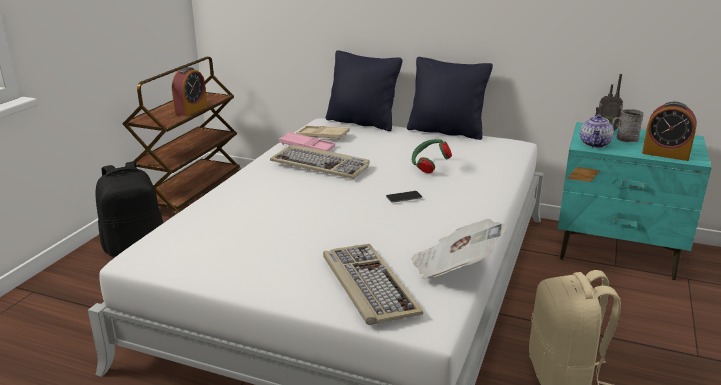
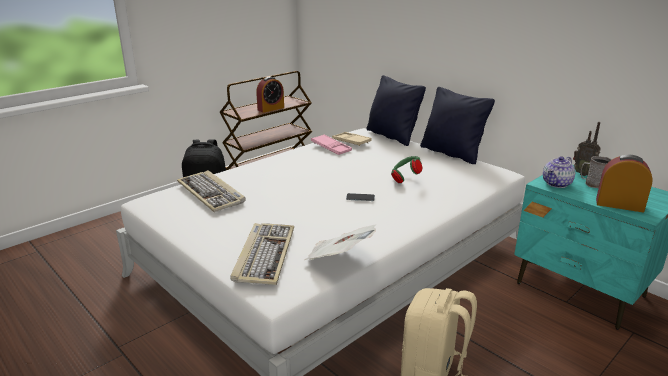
camera: 25 degrees right, 0 degrees up
keyboard [270,145,370,179] -> keyboard moved to [177,170,245,212]
alarm clock [642,102,696,161] -> alarm clock turned 150 degrees clockwise [596,155,653,212]

